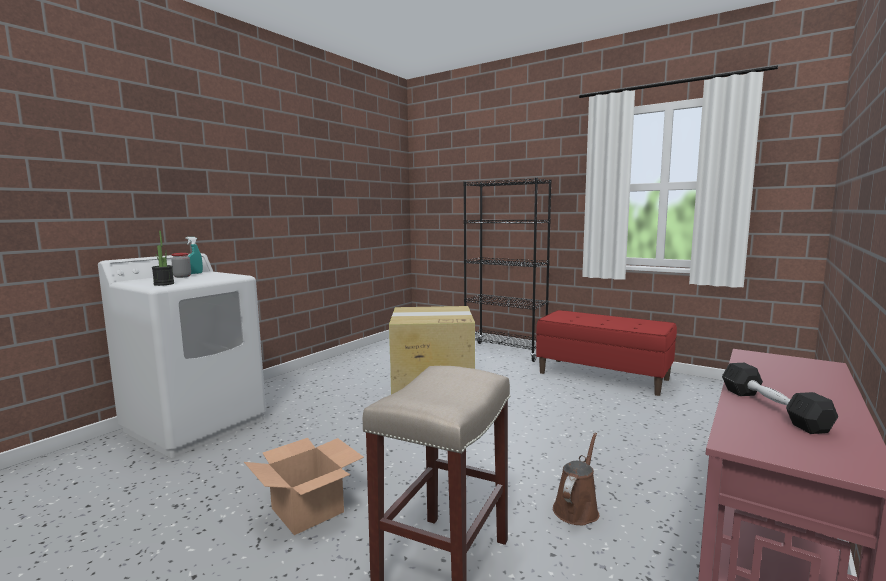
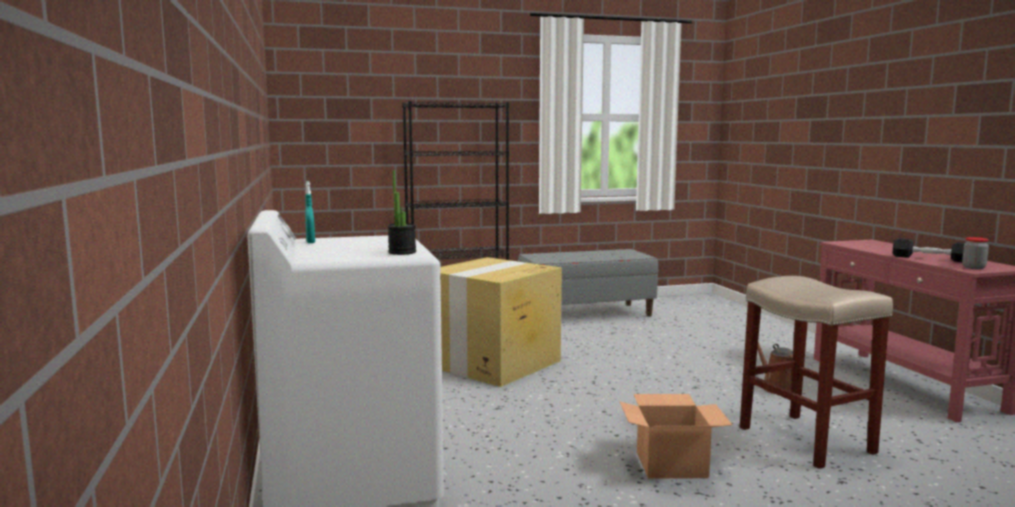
camera: 50 degrees left, 0 degrees up
jar [171,253,191,278] -> jar moved to [962,237,989,270]
red bench [536,310,677,396] -> grey bench [518,249,658,317]

